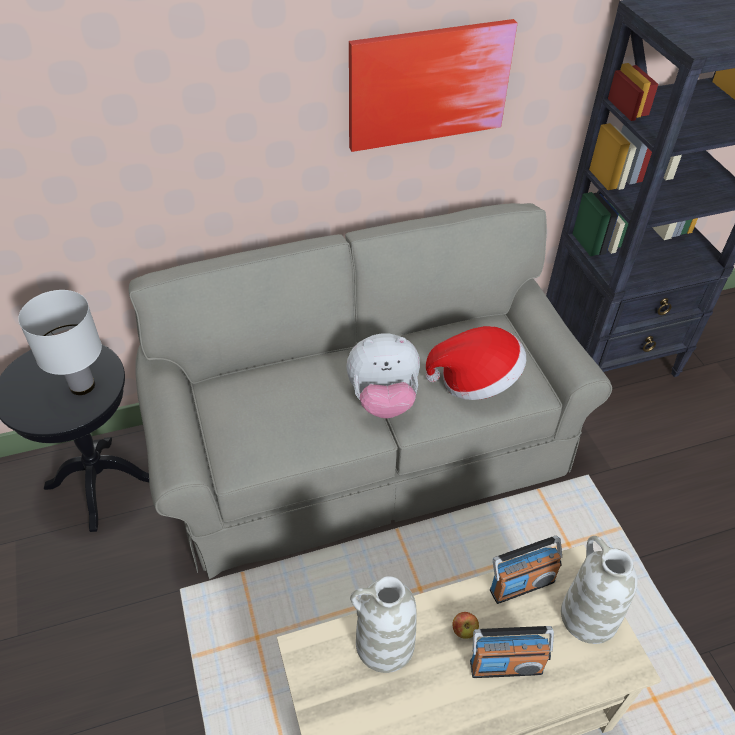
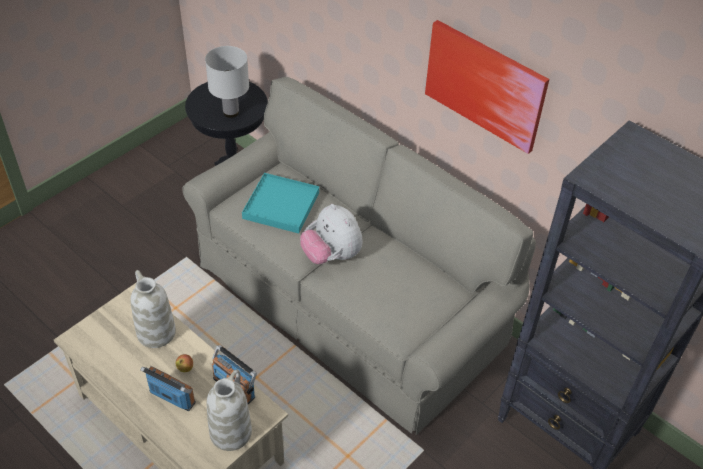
camera: 60 degrees right, 0 degrees up
hat [426,326,526,400] -> none
radio [470,626,554,678] -> radio turned 150 degrees clockwise [140,366,196,411]
none -> turquoise tray [242,173,319,234]

